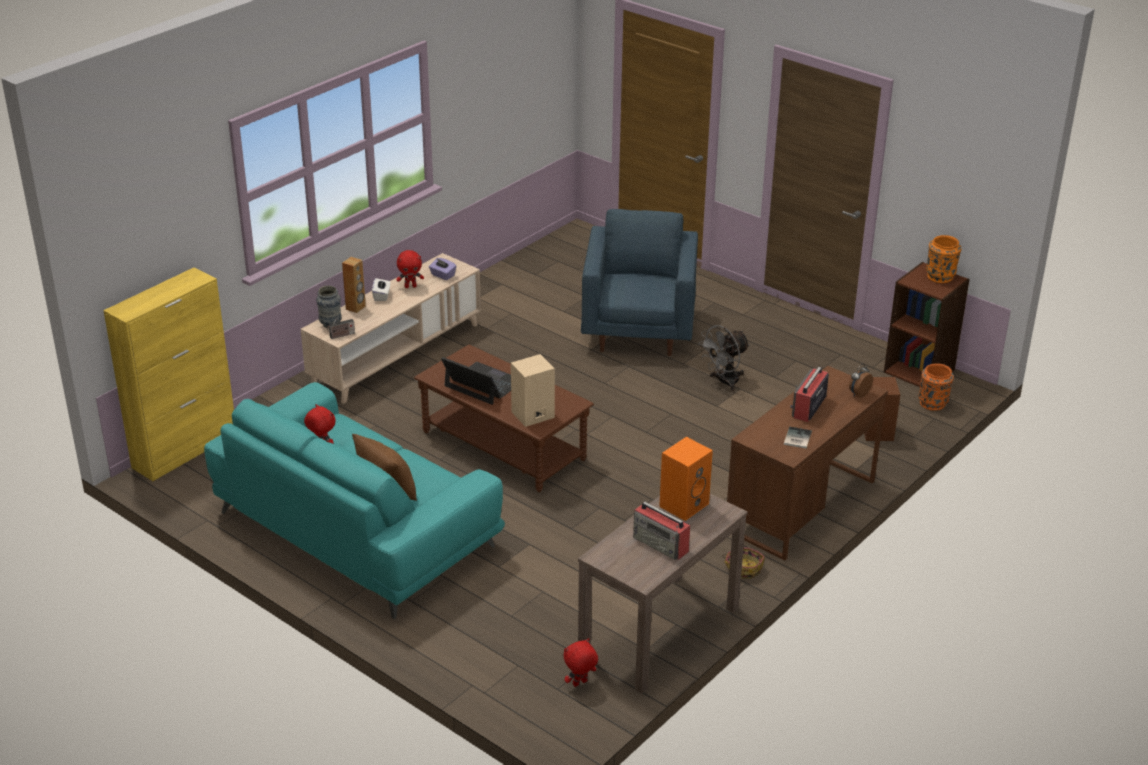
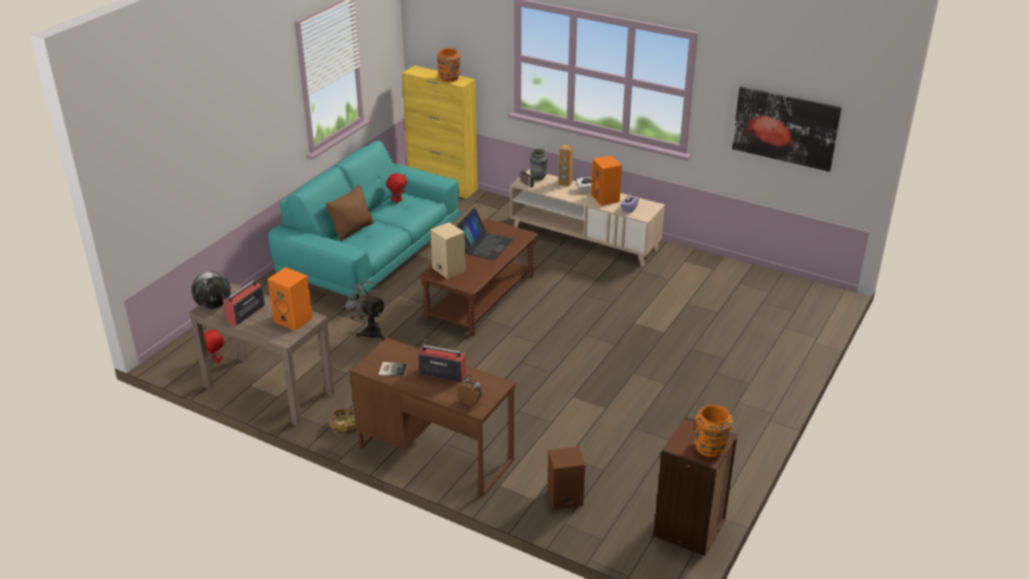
camera: 80 degrees right, 0 degrees up
red plush toy [396,250,424,288] -> orange speaker [591,155,622,206]
blue armchair [581,209,698,356] -> none
grey fan [698,325,750,391] -> grey fan moved to [341,278,386,340]
orange vase [918,364,954,411] -> orange vase moved to [437,48,460,82]
none -> globe [191,271,231,309]
none -> picture [732,86,842,172]

